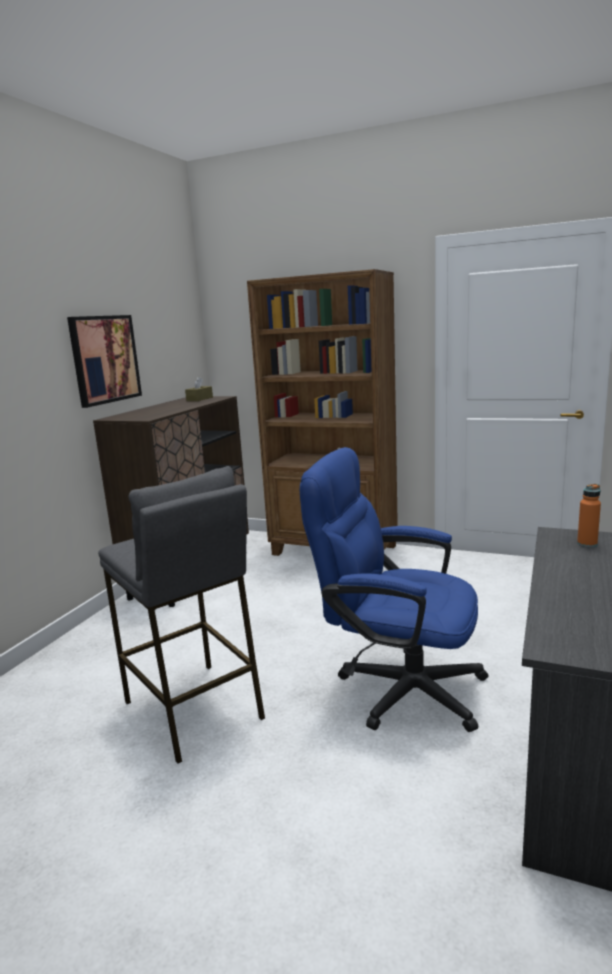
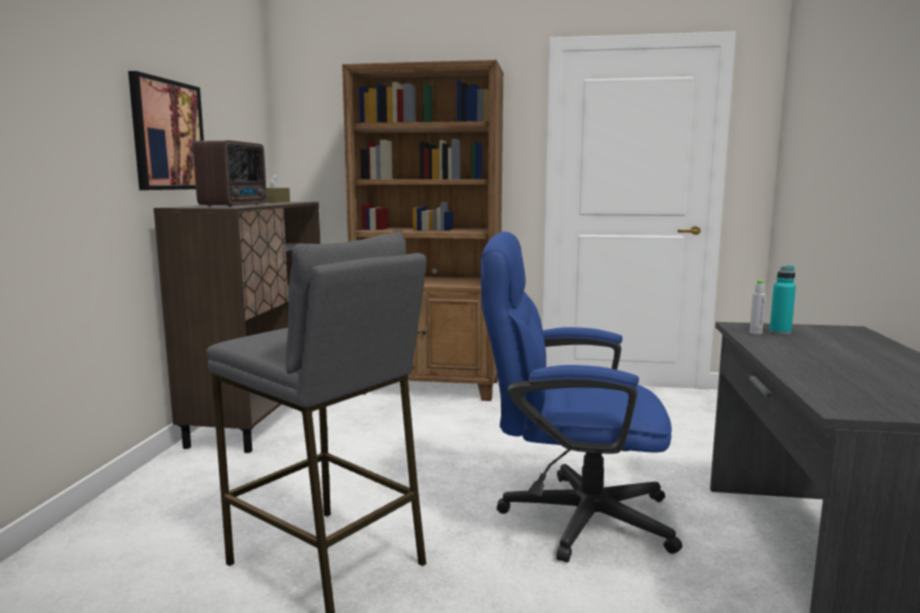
camera: 15 degrees left, 5 degrees down
orange bottle [577,484,601,547] -> turquoise bottle [769,266,796,335]
none -> radio [193,140,267,207]
none -> grey bottle [749,280,766,334]

